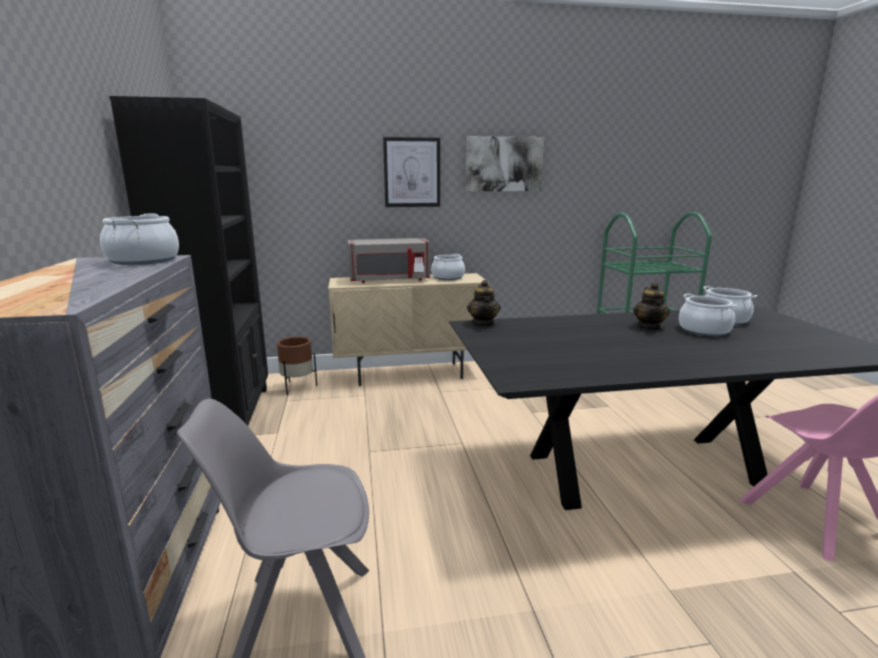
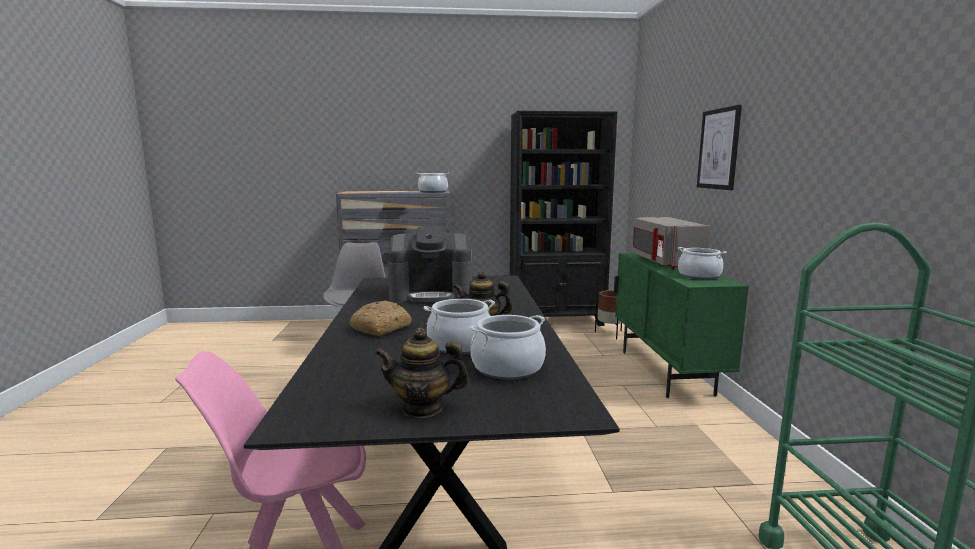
camera: 95 degrees right, 5 degrees down
beige cabinet [328,273,489,386] -> green cabinet [614,253,749,398]
picture [466,136,544,191] -> none
teapot [467,280,501,327] -> teapot moved to [375,328,469,418]
none -> bread [350,301,412,336]
none -> coffee machine [388,226,472,303]

